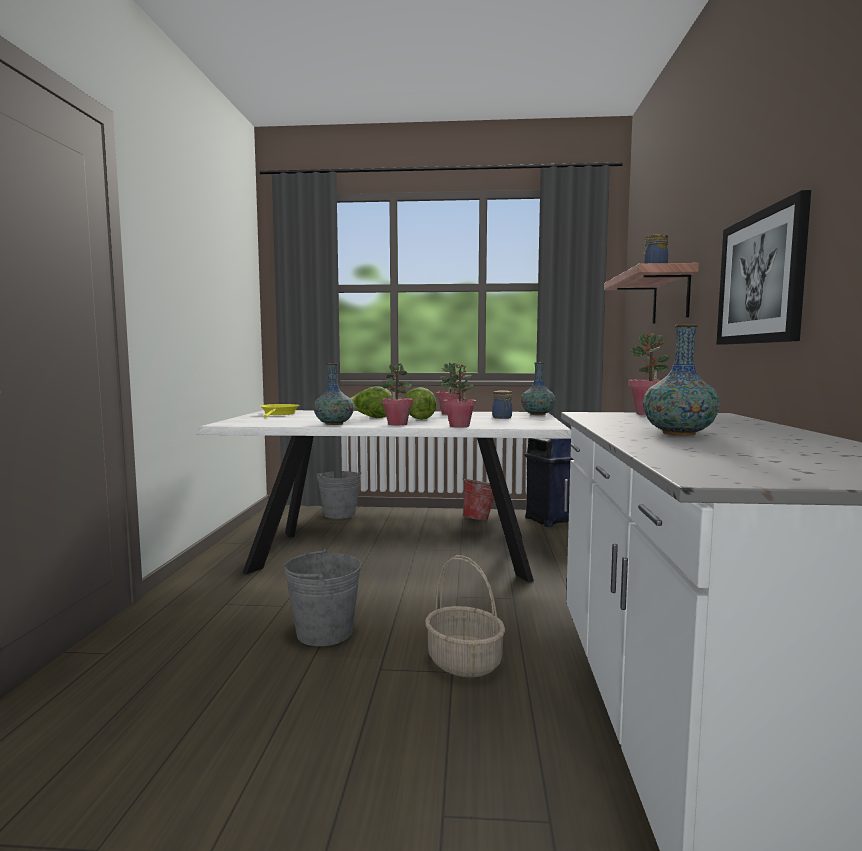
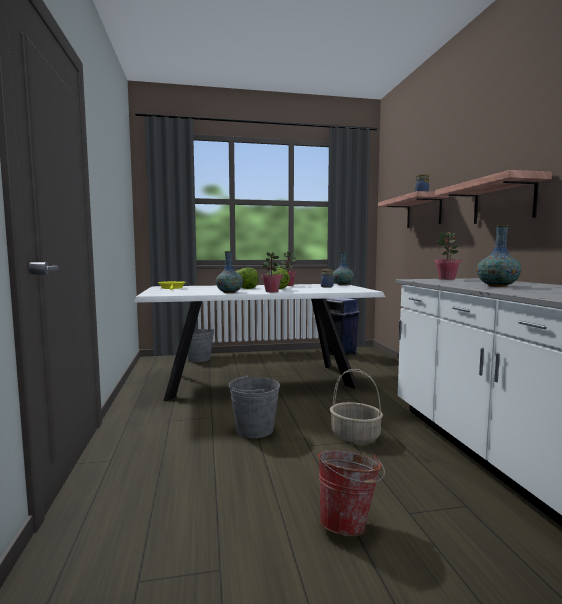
camera: 15 degrees left, 0 degrees up
potted plant [443,364,476,428] -> none
bucket [463,477,494,521] -> bucket moved to [318,450,385,536]
picture [716,190,811,345] -> shelf [435,170,552,224]

